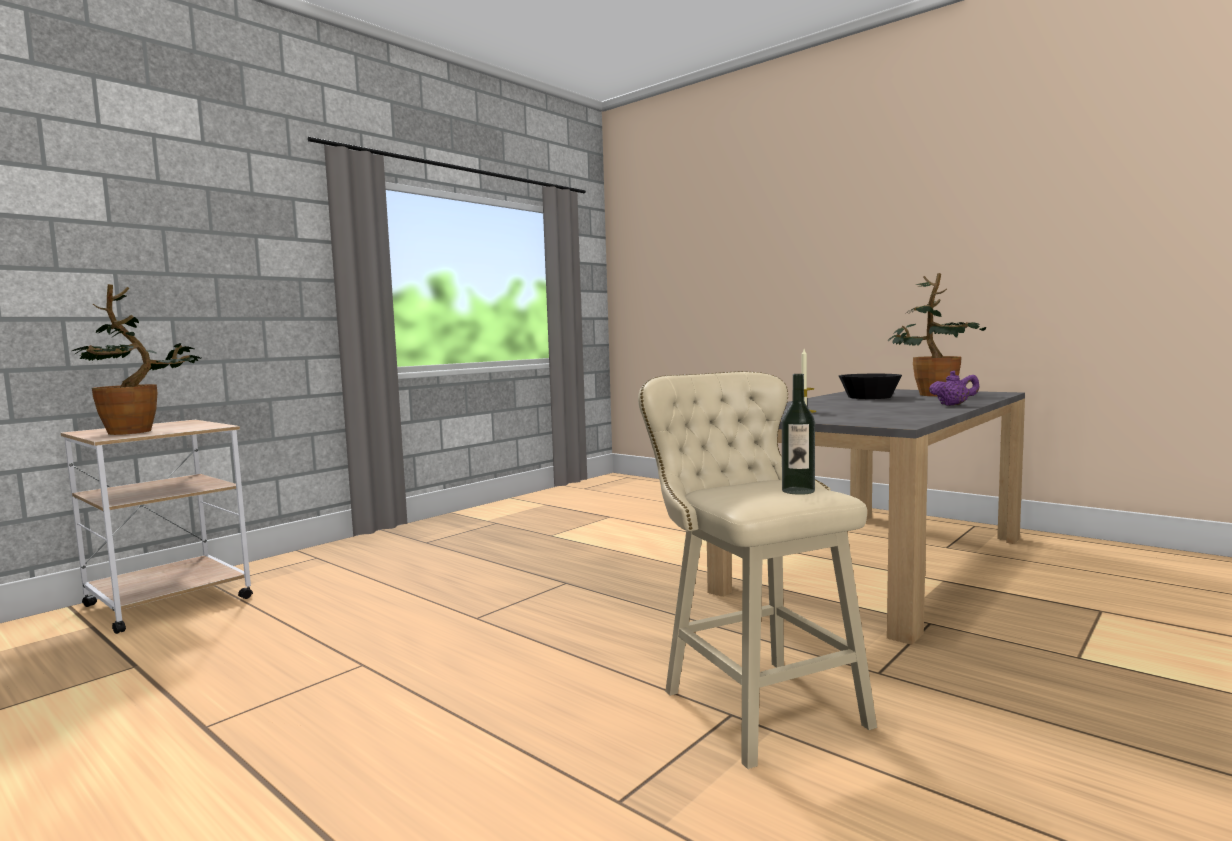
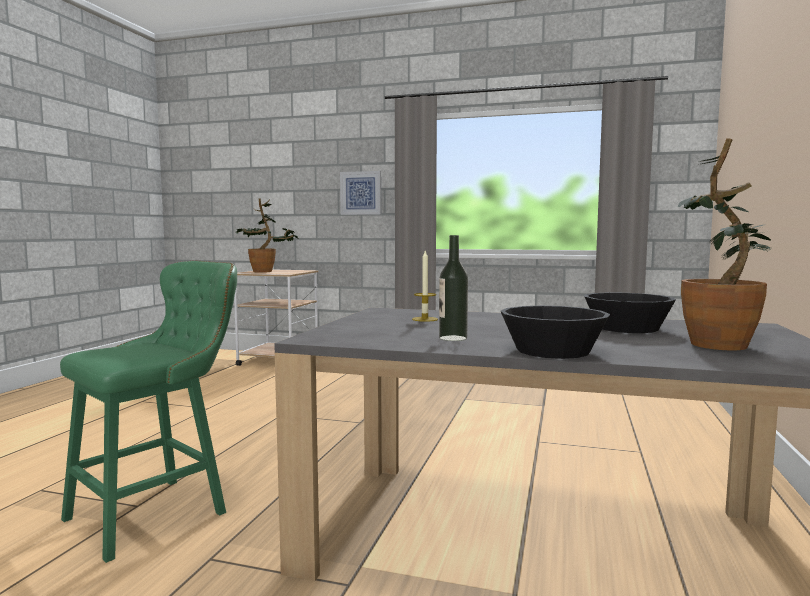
camera: 65 degrees right, 0 degrees up
beige stool [638,371,877,769] -> green stool [60,261,237,563]
bottle [782,374,815,495] -> bottle moved to [439,235,468,341]
purple teapot [929,371,979,406] -> black bowl [501,306,610,359]
none -> picture [340,171,381,215]

